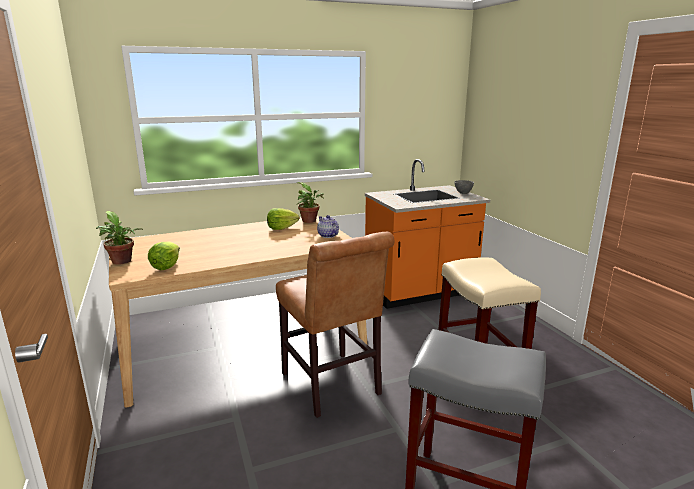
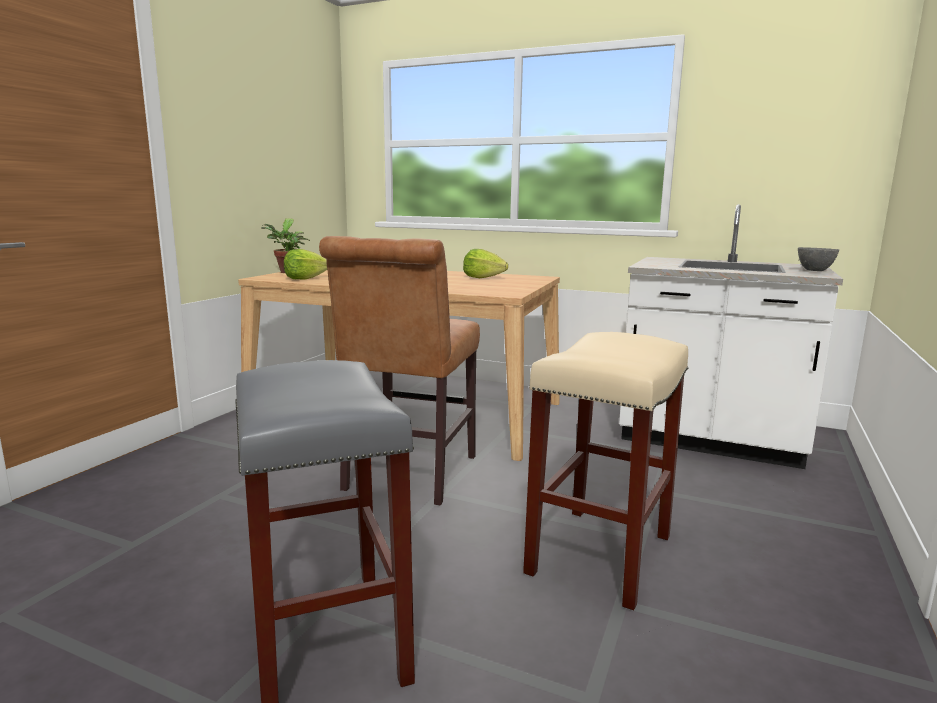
camera: 45 degrees right, 5 degrees down
potted plant [297,182,323,223] -> none
teapot [317,215,339,238] -> none
orange counter [365,159,490,309] -> white counter [619,204,843,469]

